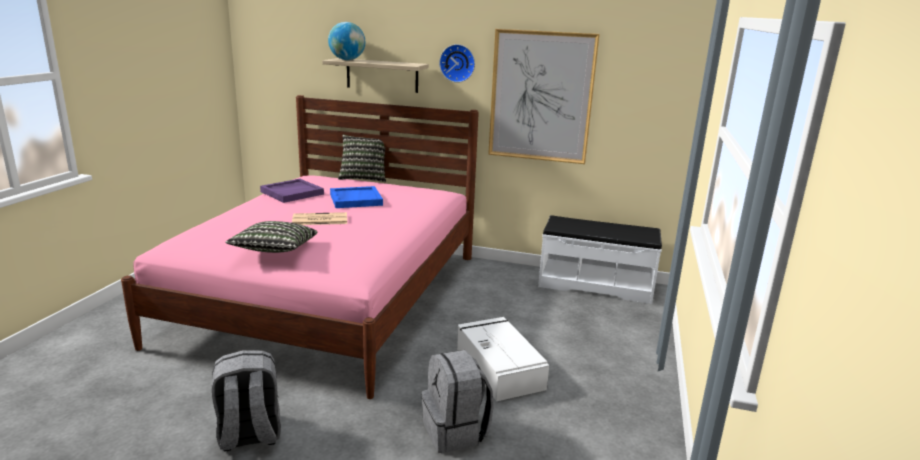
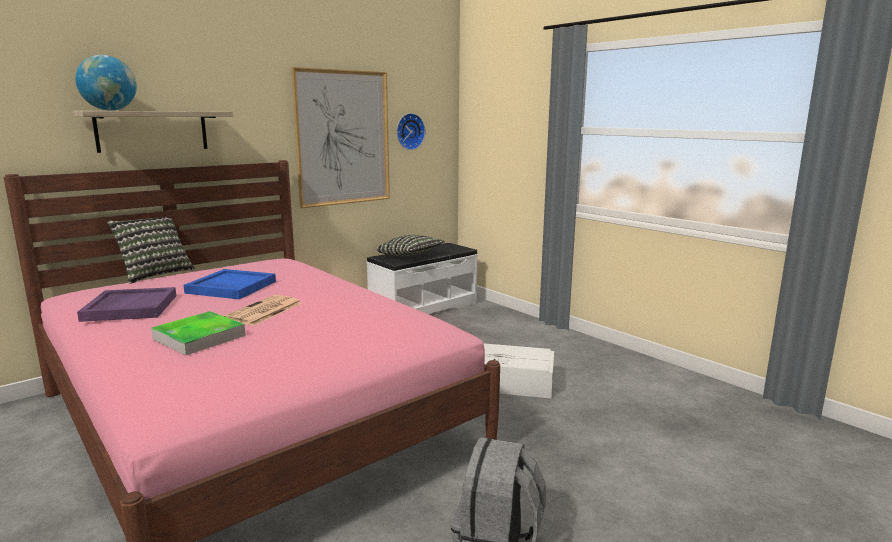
camera: 55 degrees left, 5 degrees down
pillow [225,221,317,253] -> pillow moved to [376,235,445,257]
grey backpack [421,350,494,453] -> none
wall clock [439,44,475,83] -> wall clock moved to [396,113,425,150]
none -> tray [151,311,246,355]

